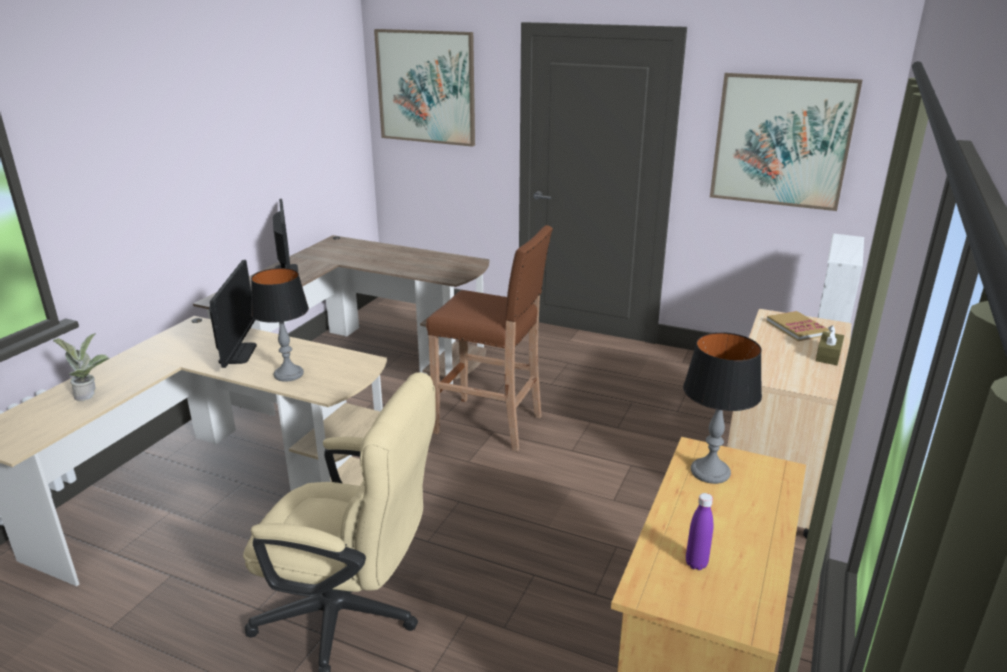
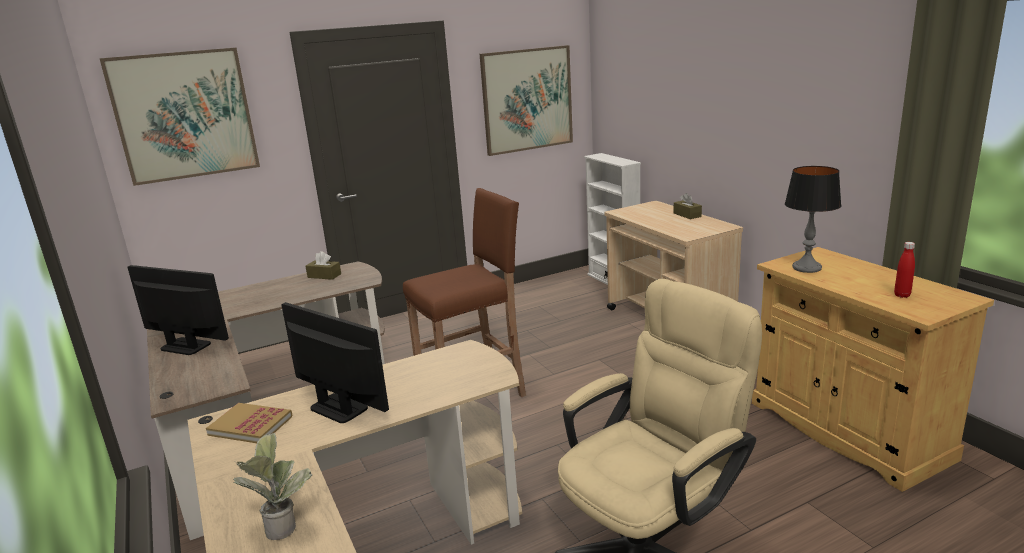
camera: 50 degrees left, 5 degrees down
table lamp [251,268,309,382] -> none
purple bottle [686,493,713,570] -> red bottle [894,242,915,298]
book [766,311,830,341] -> book moved to [206,403,293,443]
none -> brown tissue box [305,251,341,280]

